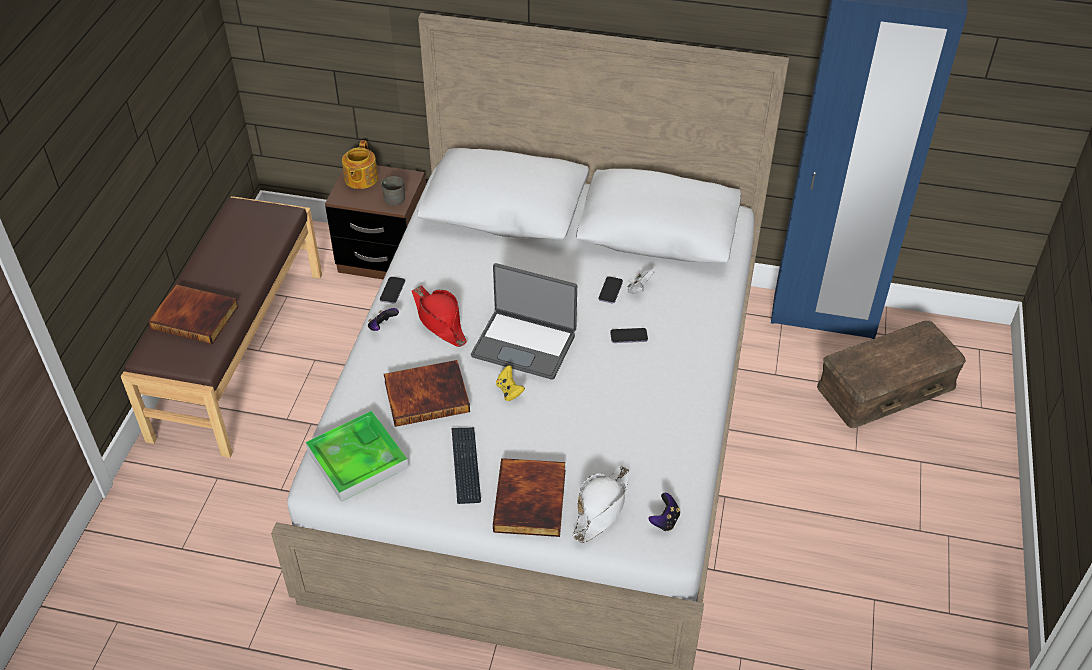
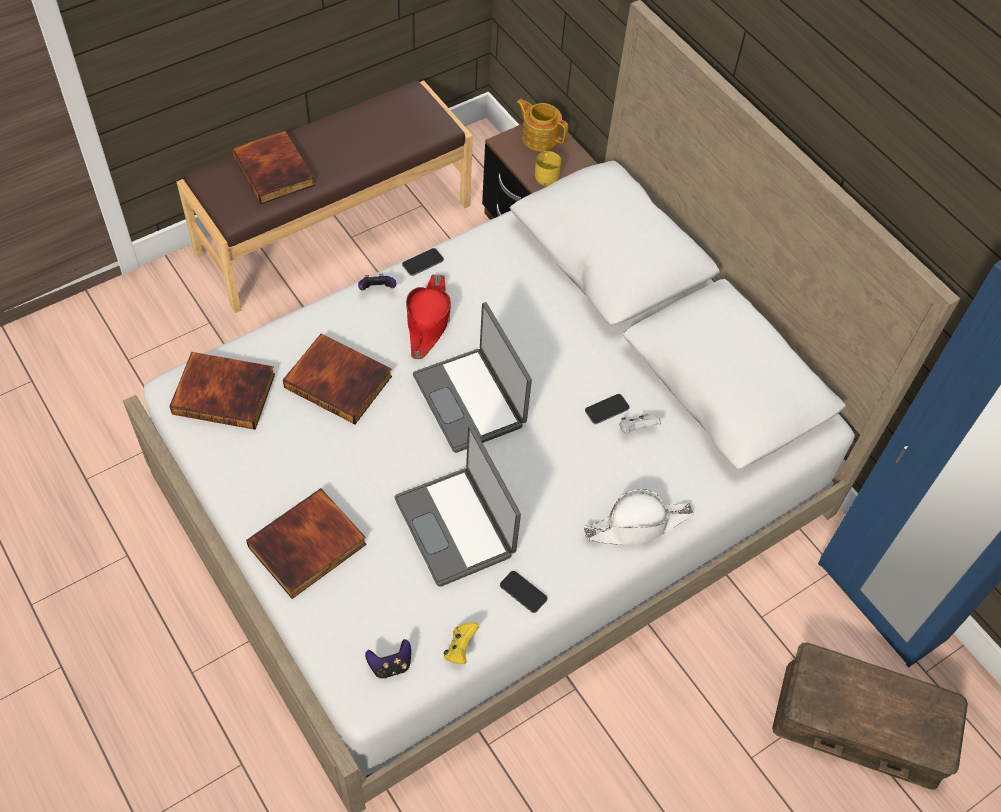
camera: 40 degrees right, 10 degrees up
tray [306,411,408,502] -> book [169,352,275,430]
teapot [342,140,378,189] -> teapot turned 75 degrees clockwise [516,99,568,152]
grey mug [381,176,405,206] -> yellow mug [535,151,561,186]
keyboard [452,427,481,504] -> none
yellow game controller [496,365,525,401] -> yellow game controller moved to [443,622,479,664]
white hat [573,466,630,543] -> white hat moved to [584,489,693,545]
phone [610,328,648,343] -> phone moved to [500,571,547,613]
none -> laptop [395,425,521,587]

